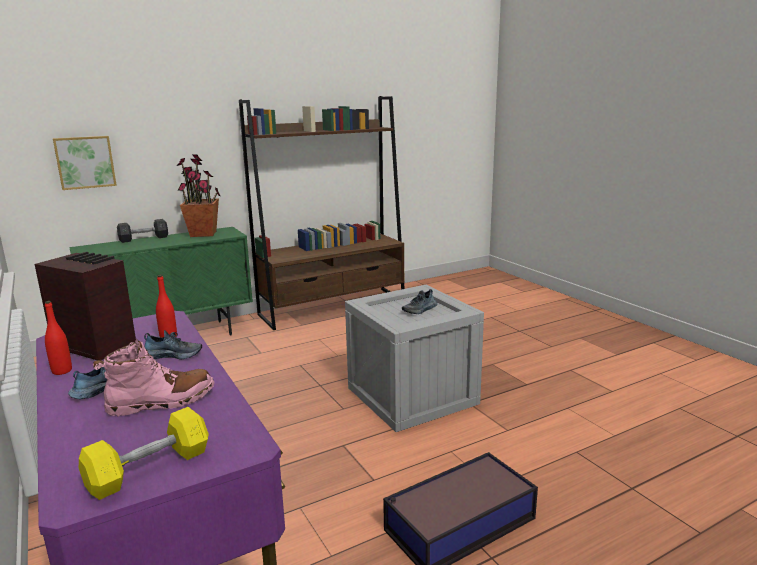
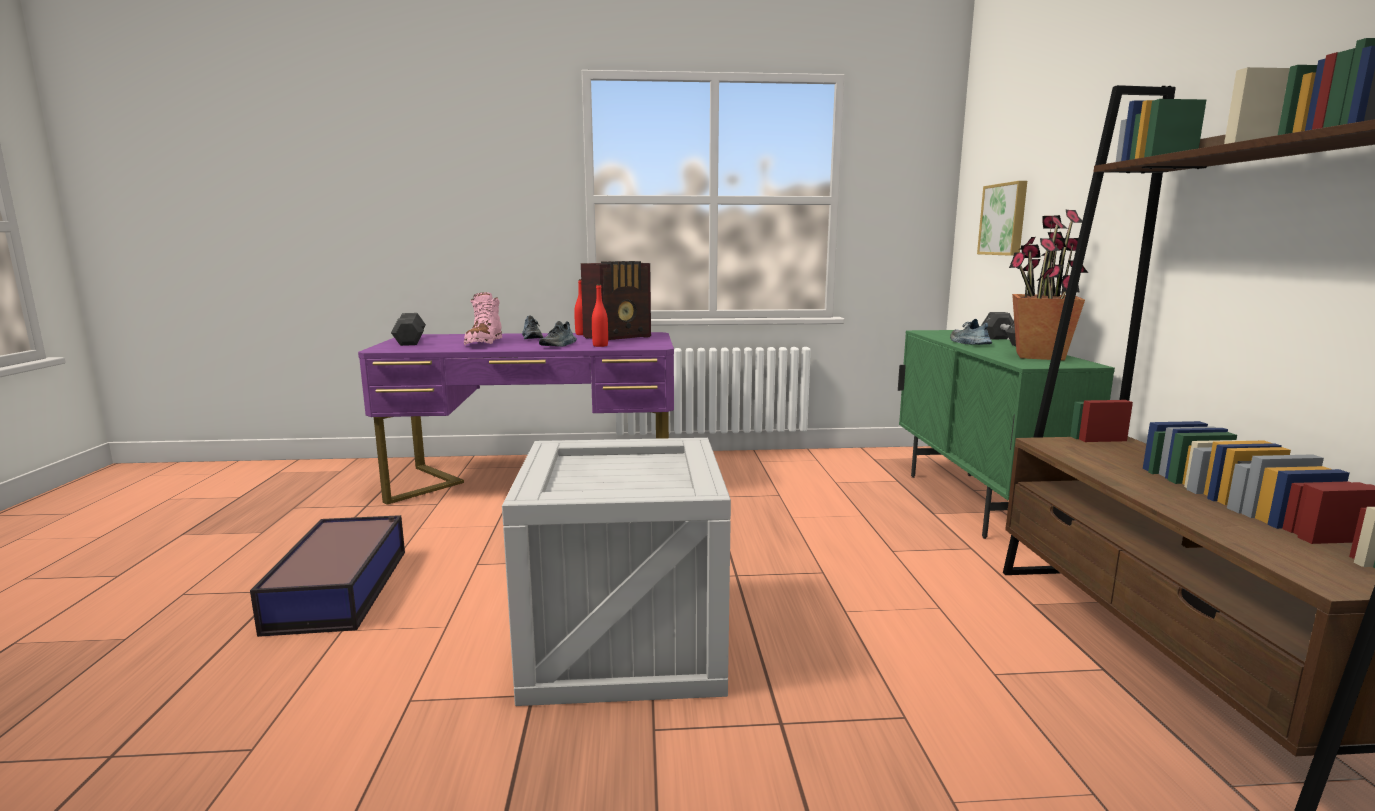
camera: 115 degrees right, 5 degrees down
yellow dumbbell [79,407,209,500] -> grey dumbbell [391,313,426,346]
shoe [402,289,438,314] -> shoe moved to [950,319,992,345]

